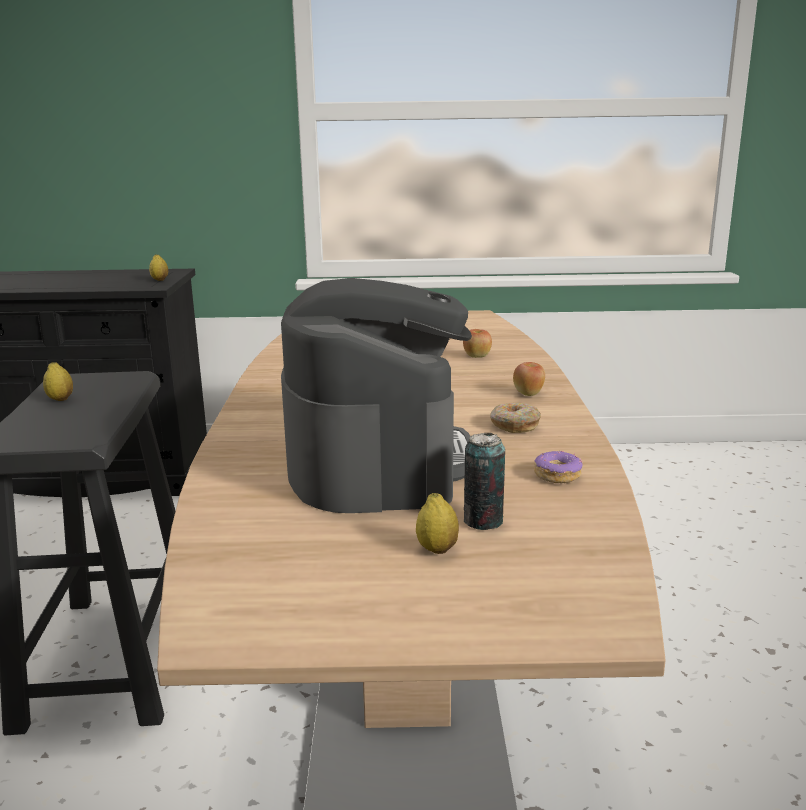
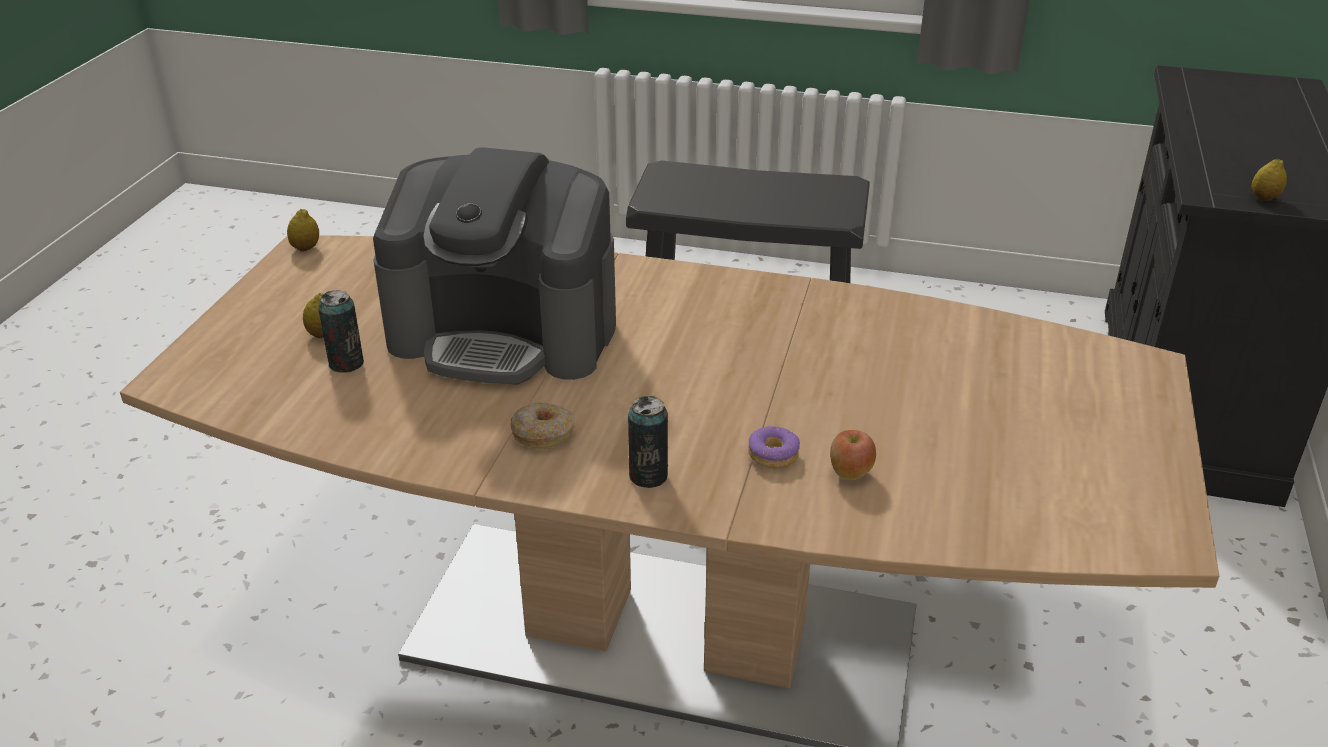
camera: 105 degrees right, 15 degrees up
lemon [43,362,73,401] -> lemon moved to [287,209,319,251]
apple [513,362,545,396] -> can [628,396,668,488]
donut [534,451,583,483] -> donut moved to [748,426,800,468]

